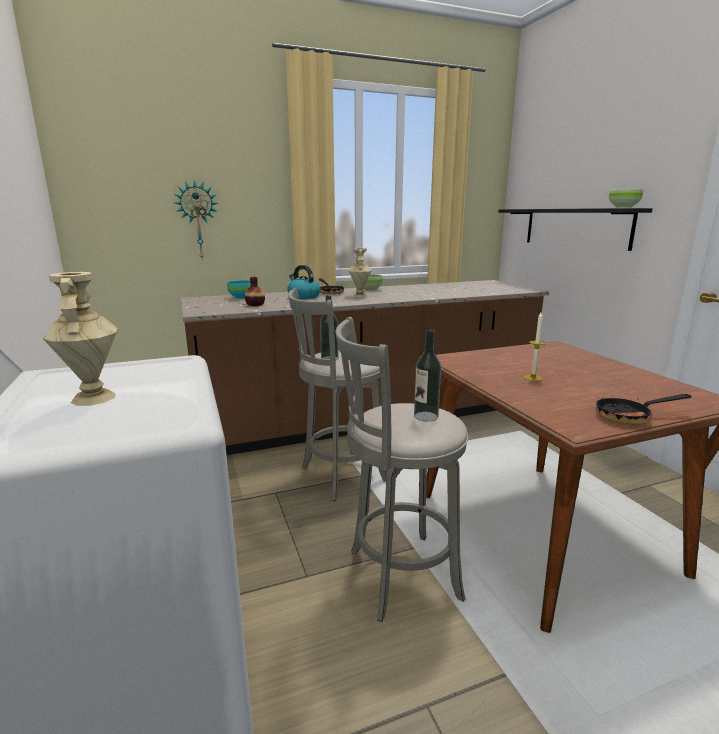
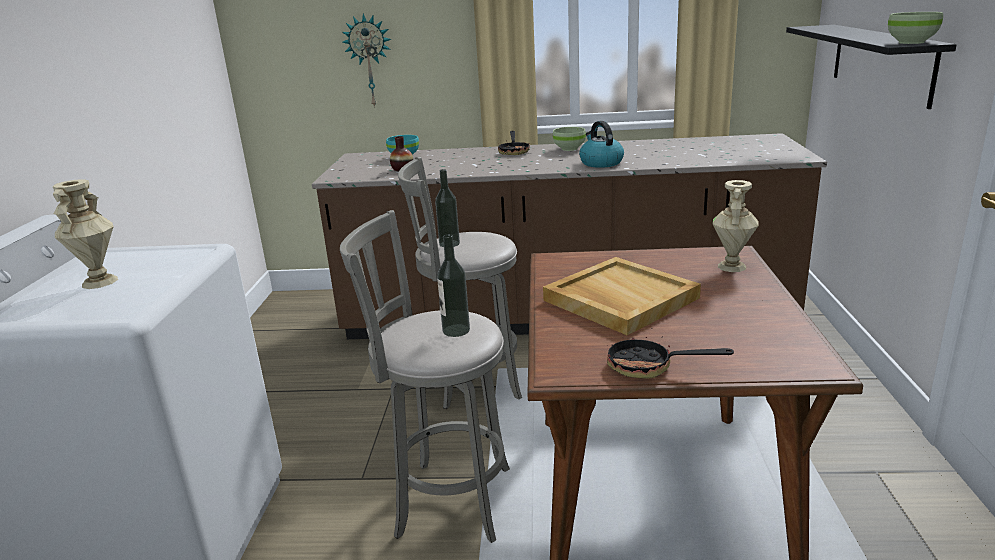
camera: 25 degrees right, 5 degrees up
kettle [287,265,321,299] -> kettle moved to [579,121,624,168]
beige vase [348,248,372,298] -> beige vase moved to [712,180,759,272]
candle [524,312,546,381] -> beige tray [543,257,701,335]

